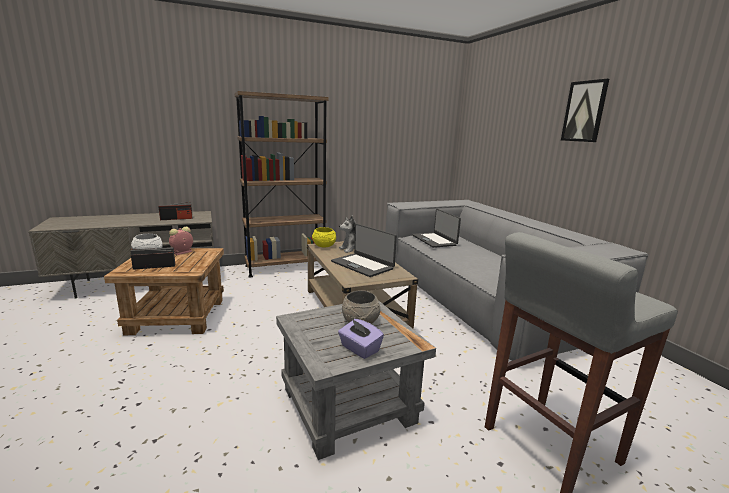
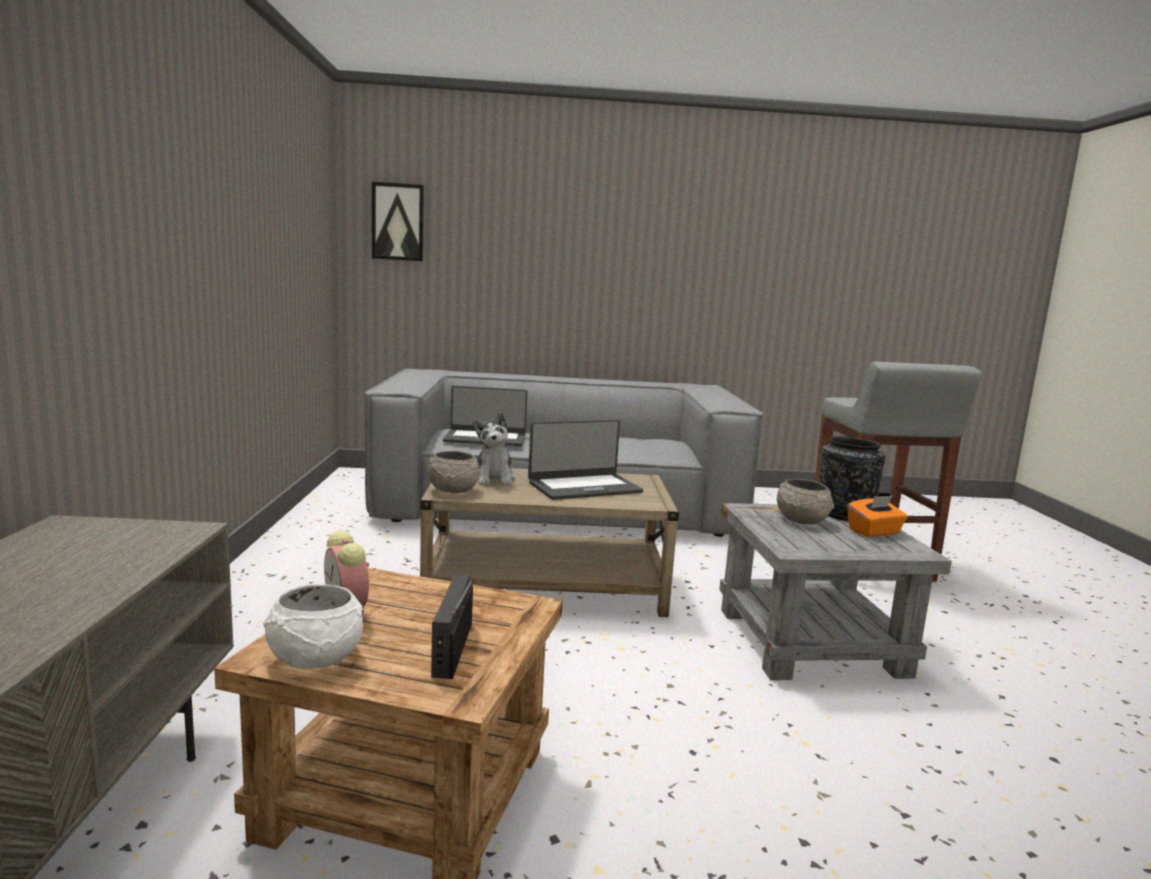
camera: 70 degrees left, 5 degrees down
radio [158,202,192,220] -> none
brown bookcase [235,91,329,278] -> none
yellow bowl [312,227,336,248] -> grey bowl [428,451,480,493]
purple tissue box [338,319,384,359] -> orange tissue box [847,495,908,537]
picture [561,79,609,142] -> picture moved to [372,182,424,261]
none -> black vase [819,436,886,521]

